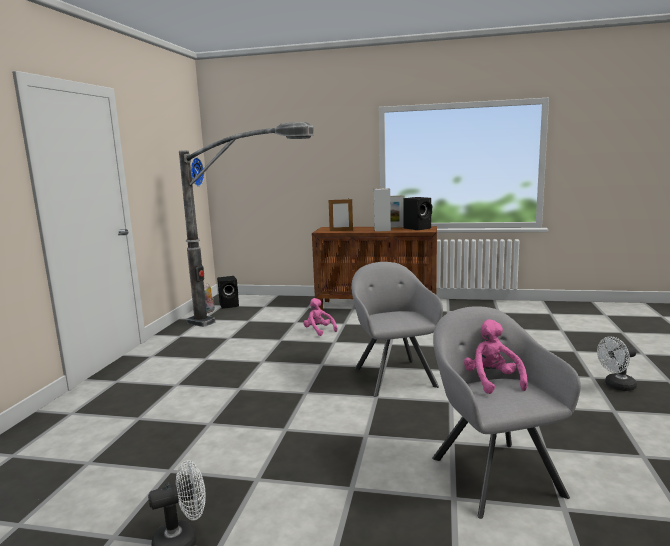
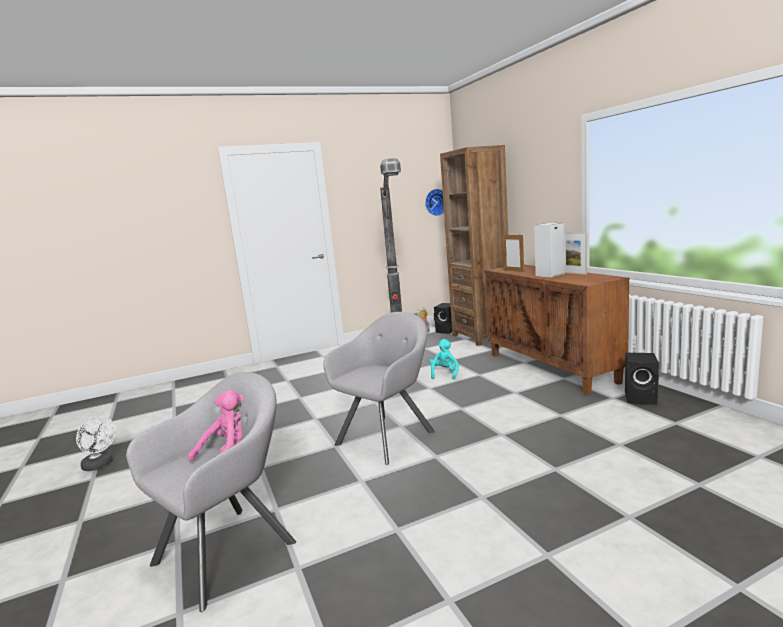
camera: 55 degrees right, 0 degrees up
pink plush toy [303,298,337,336] -> turquoise plush toy [429,339,459,380]
black speaker [403,197,432,230] -> black speaker moved to [625,353,659,405]
white fan [597,337,637,391] -> none
none -> brown bookcase [440,145,508,346]

